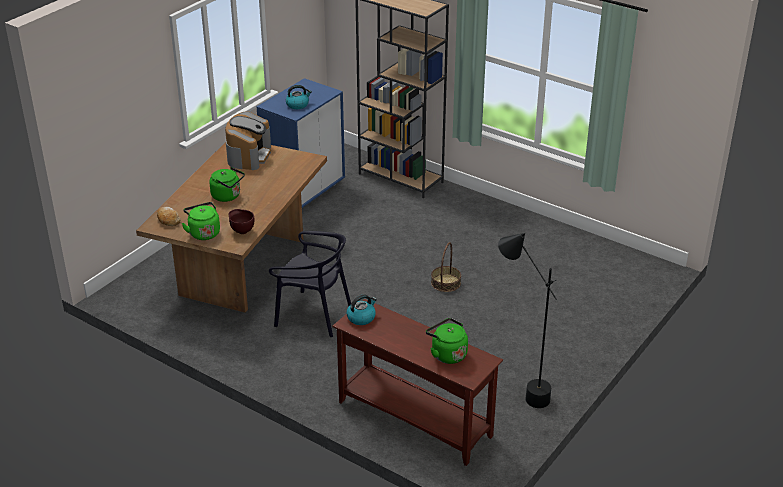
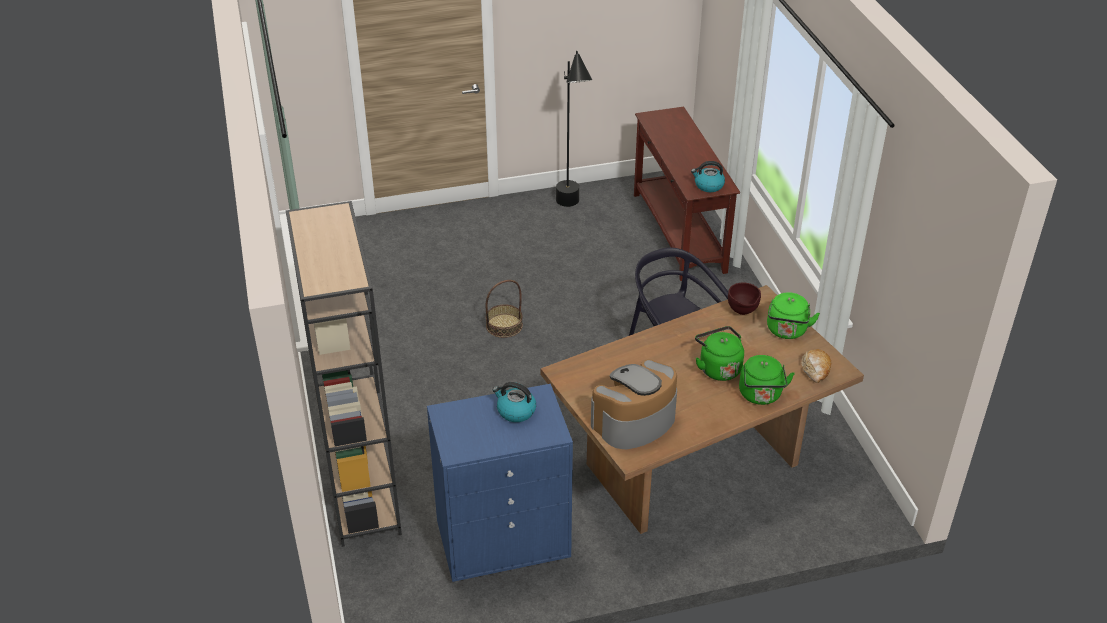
camera: 140 degrees left, 5 degrees up
green kettle [426,318,468,364] -> green kettle moved to [739,355,795,405]

